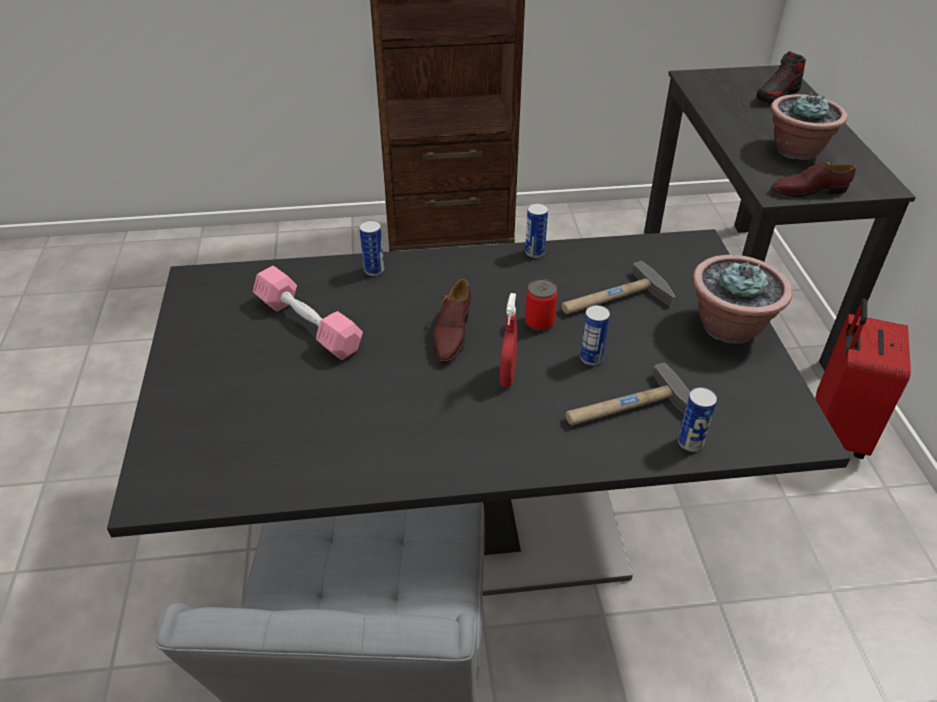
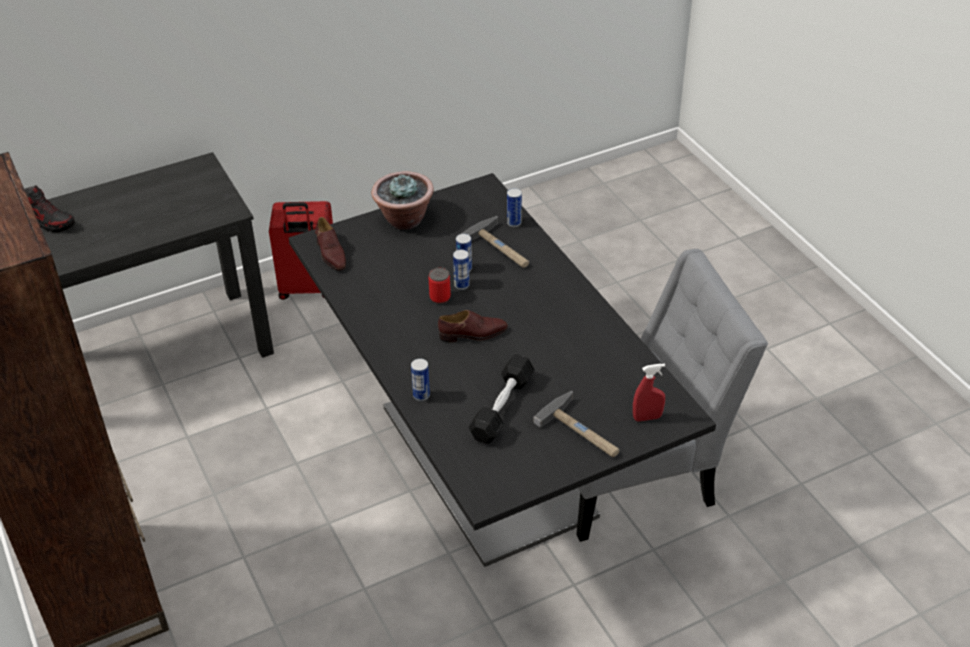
camera: 110 degrees left, 0 degrees up
pink dumbbell [253,266,363,360] -> black dumbbell [469,354,535,444]
red spray bottle [500,293,518,388] -> red spray bottle moved to [633,363,665,422]
can [525,203,548,258] -> can moved to [453,249,470,290]
hammer [561,261,676,314] -> hammer moved to [533,391,620,457]
potted plant [771,92,848,160] -> none
brown shoe [771,162,856,197] -> brown shoe moved to [315,217,346,270]

